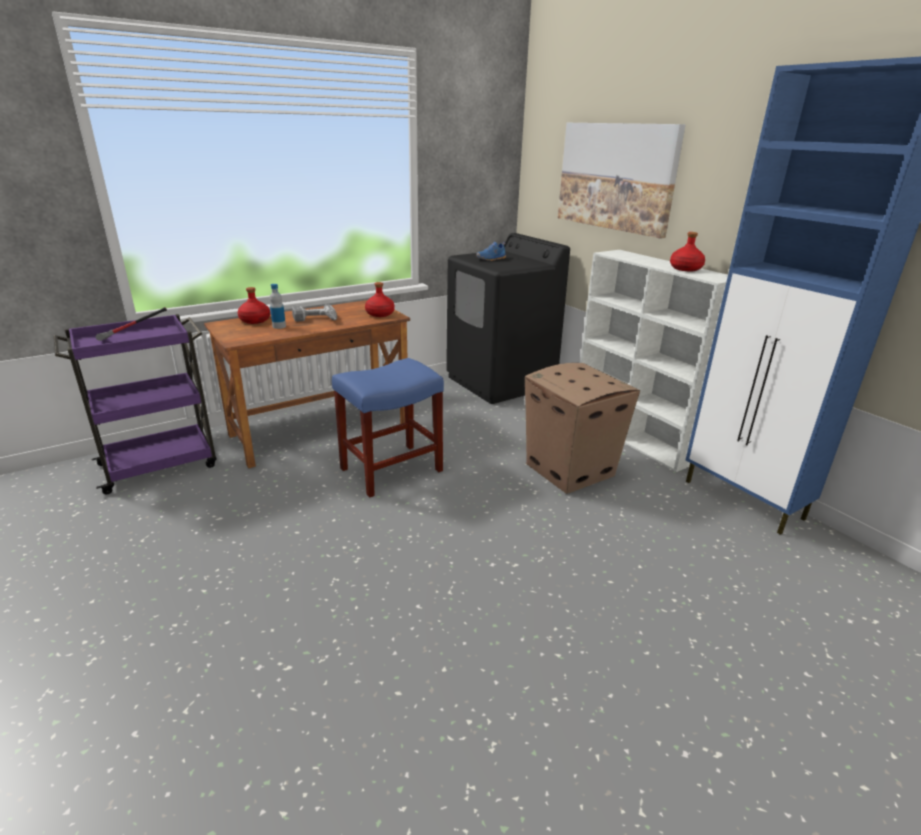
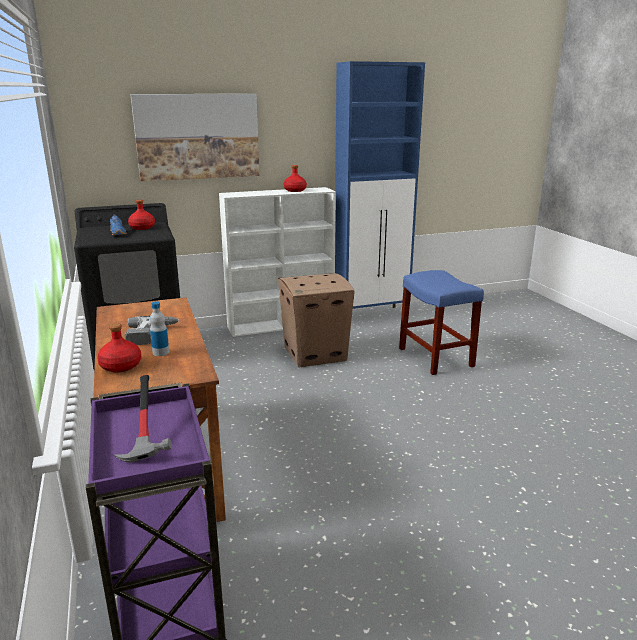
camera: 75 degrees left, 5 degrees down
blue stool [332,358,444,497] -> blue stool moved to [399,270,484,375]
red bottle [365,282,395,317] -> red bottle moved to [128,200,155,230]

